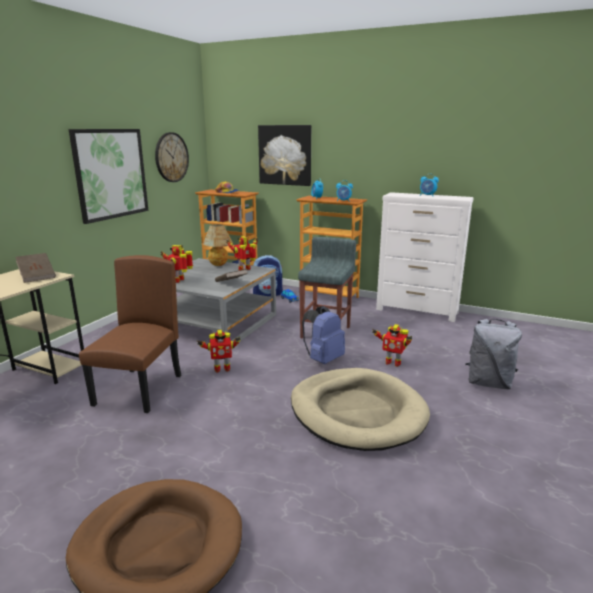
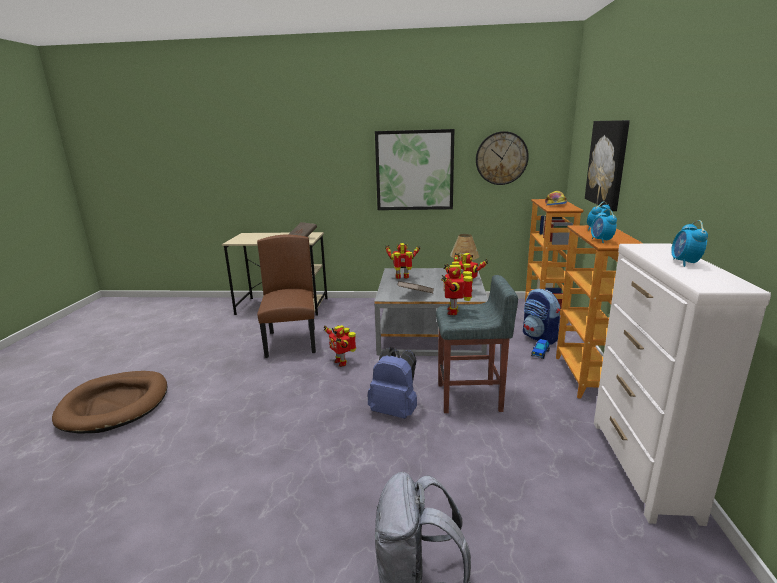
camera: 70 degrees right, 0 degrees up
brown chair [79,255,181,413] -> brown chair turned 90 degrees counterclockwise [257,235,316,358]
beige dog bed [291,368,430,451] -> none
toy robot [372,324,412,367] -> toy robot moved to [441,264,473,315]

